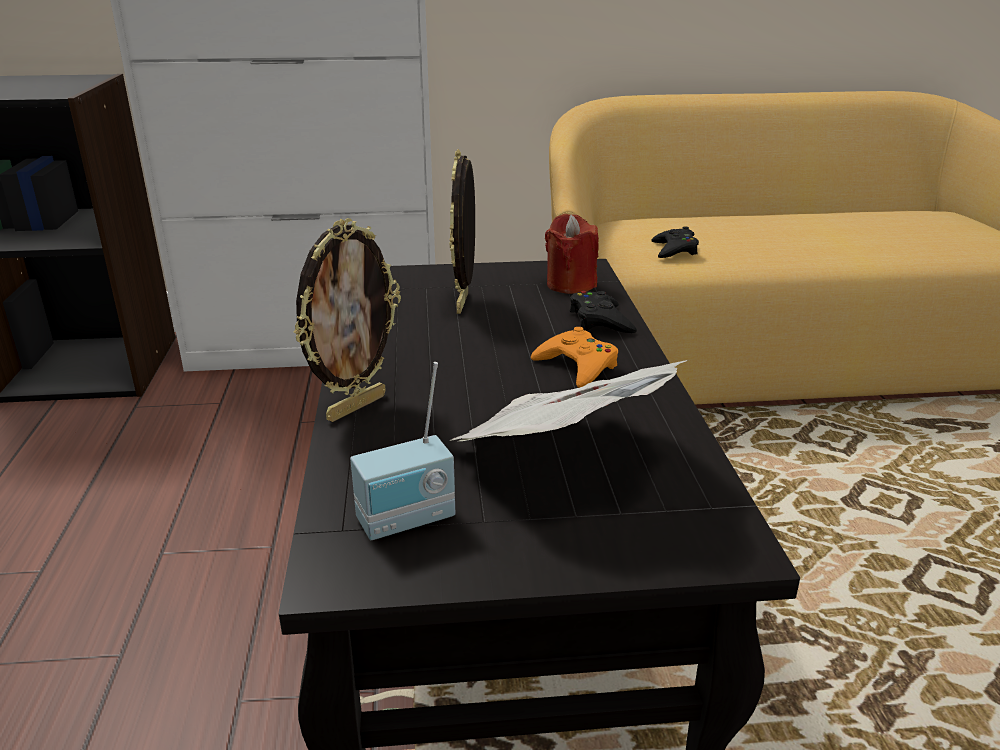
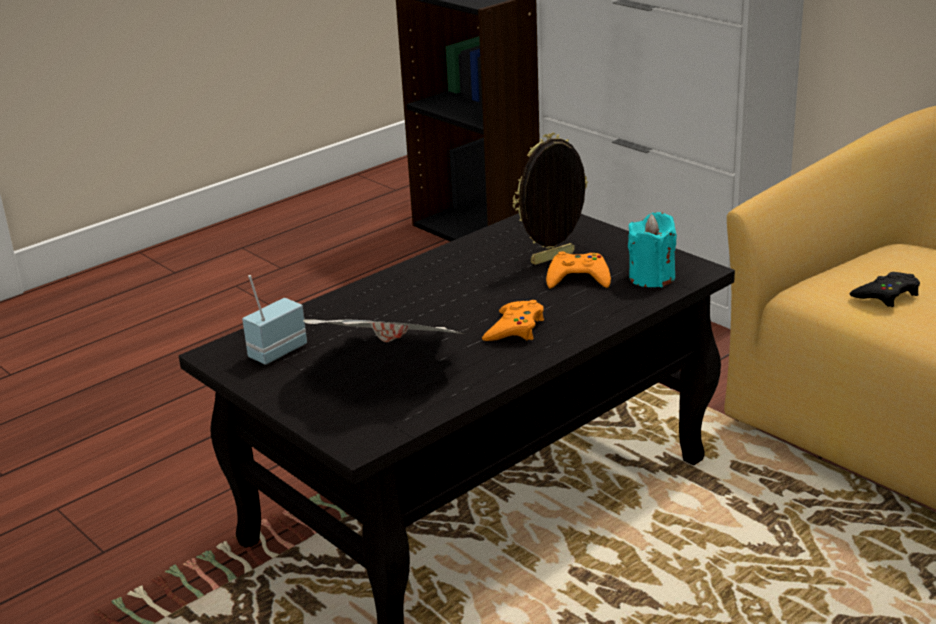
camera: 55 degrees right, 0 degrees up
picture frame [294,218,401,422] -> none
radio [350,362,455,540] -> radio turned 105 degrees clockwise [242,275,307,365]
red candle [545,214,599,294] -> turquoise candle [628,212,677,287]
black game controller [569,291,637,333] -> none
none -> orange game controller [546,251,611,288]

